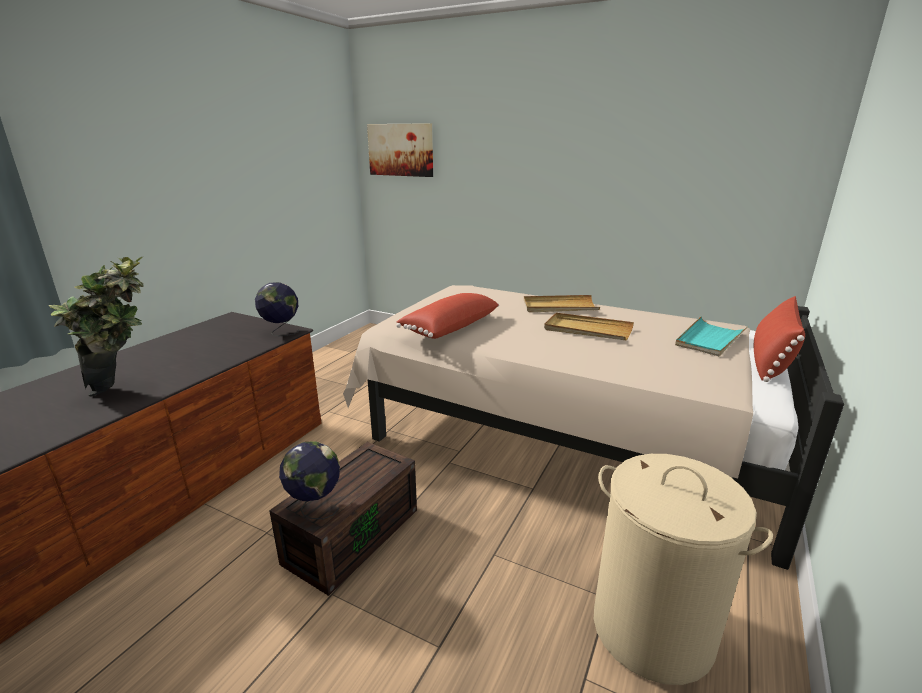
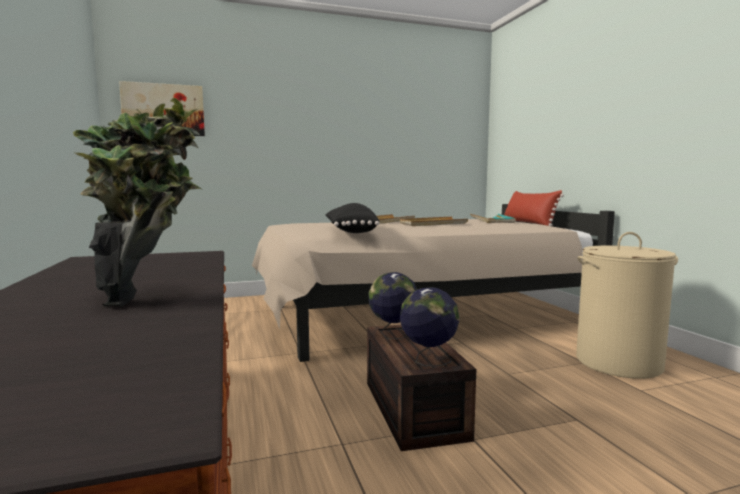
camera: 45 degrees left, 15 degrees down
globe [255,282,299,336] -> globe moved to [369,272,417,339]
red pillow [396,293,499,339] -> black pillow [325,203,380,233]

